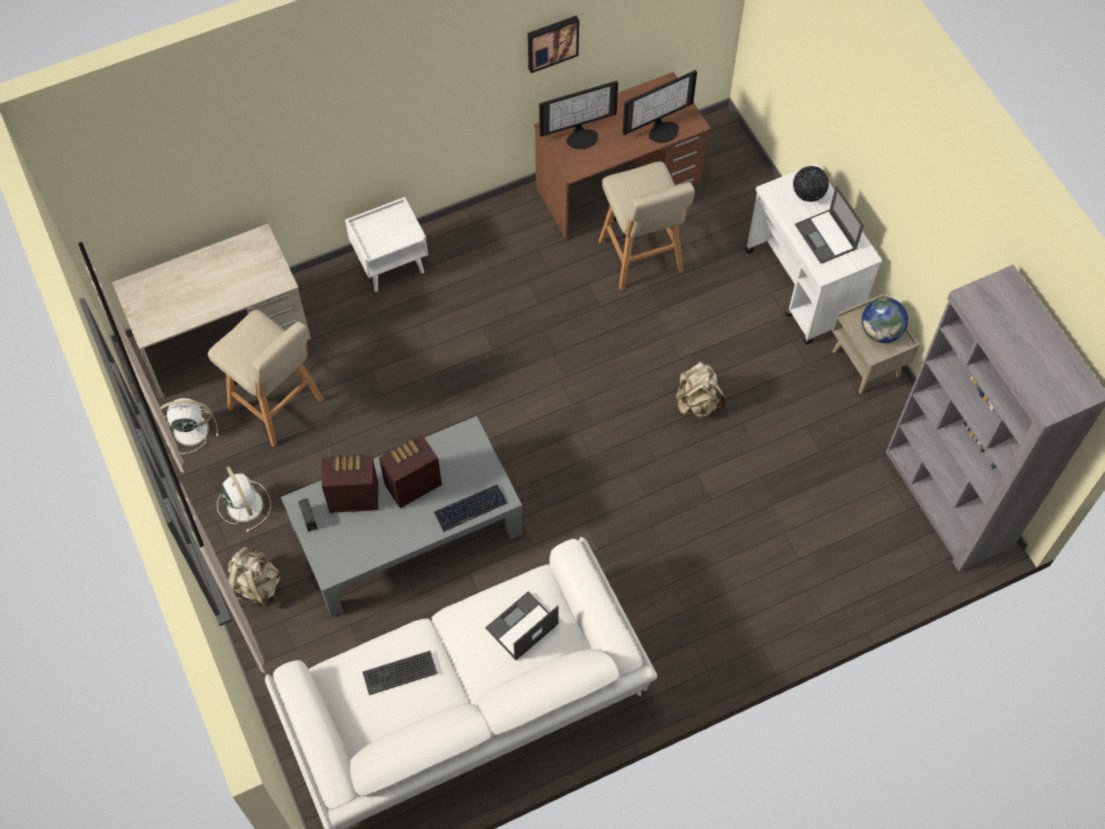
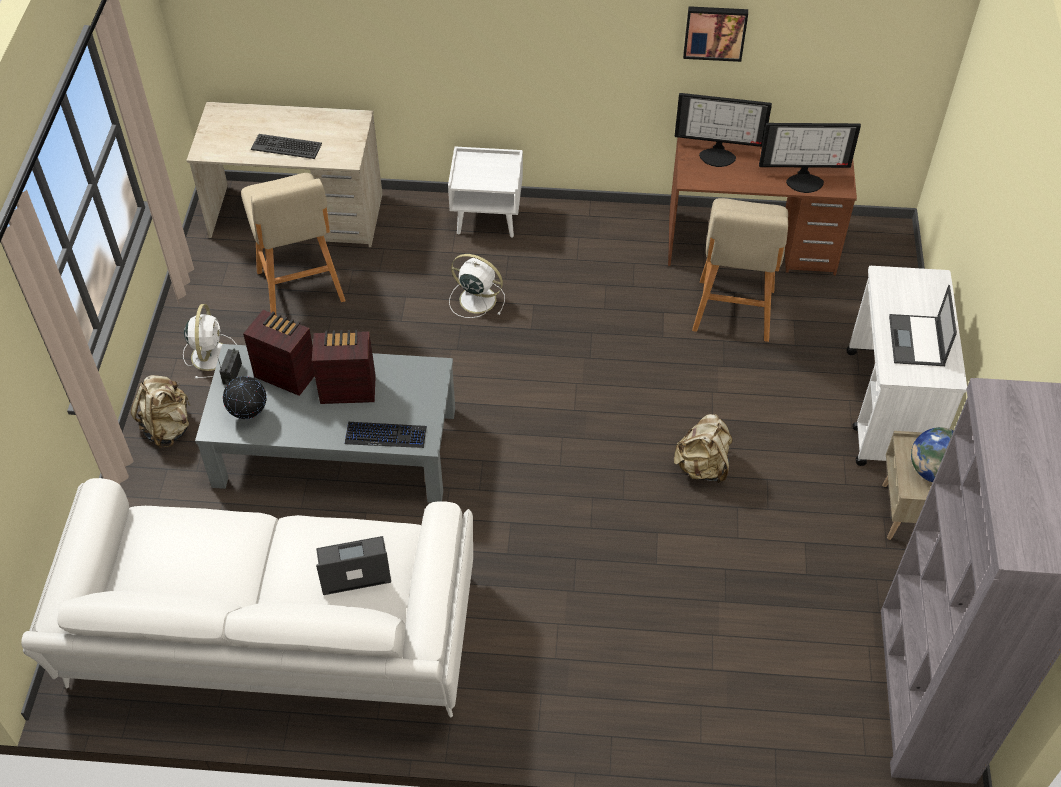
camera: 30 degrees right, 10 degrees down
white fan [160,398,218,454] -> white fan moved to [449,254,505,318]
keyboard [363,651,437,695] -> keyboard moved to [251,134,322,159]
globe [793,166,829,202] -> globe moved to [223,376,266,419]

